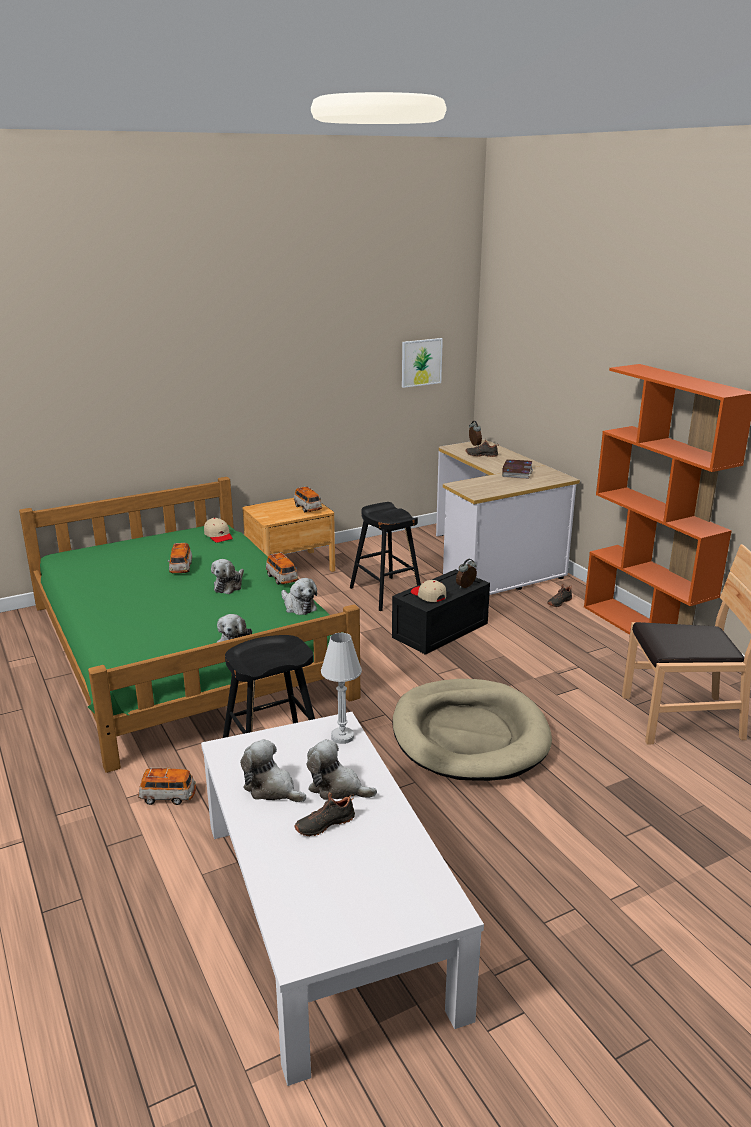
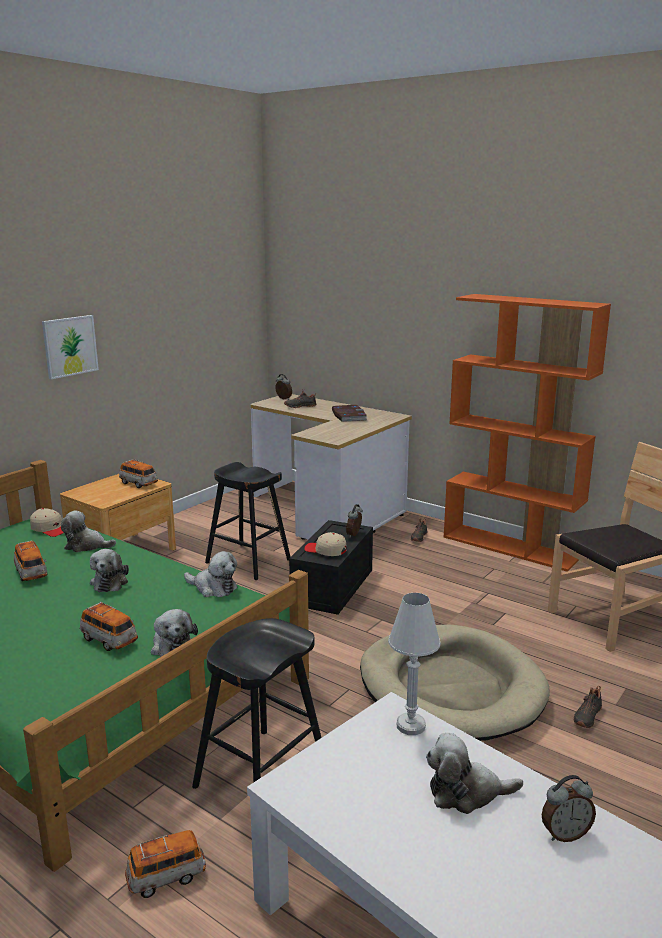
camera: 25 degrees left, 5 degrees down
plush toy [240,739,306,802] -> plush toy moved to [61,511,116,552]
toy car [266,552,298,585] -> toy car moved to [80,602,138,651]
black shoe [294,792,355,836] -> black shoe moved to [574,686,602,728]
picture [402,338,443,388] -> picture moved to [42,315,99,379]
none -> alarm clock [542,775,596,842]

